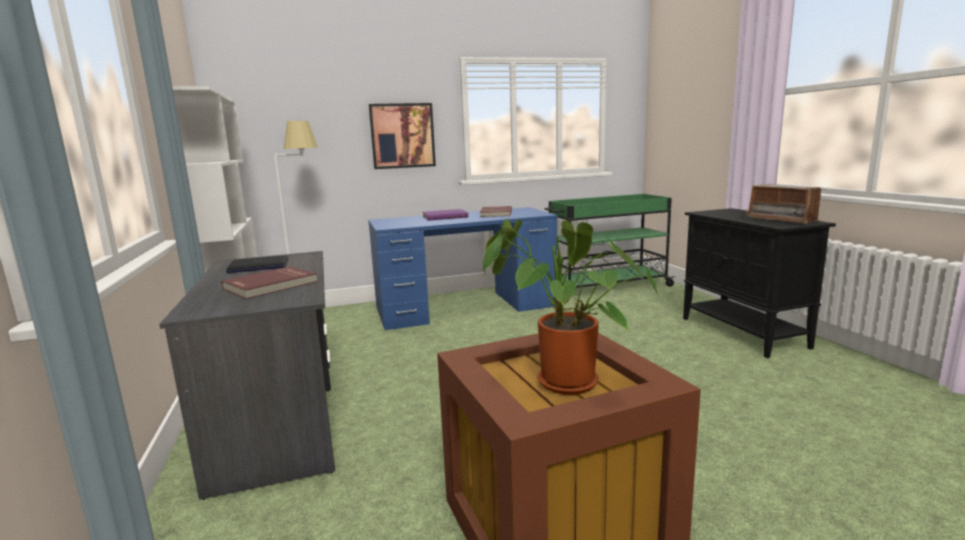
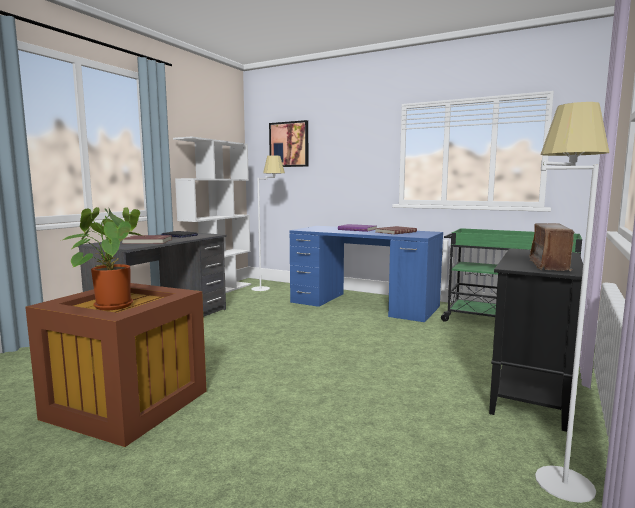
camera: 45 degrees right, 5 degrees down
picture [369,103,436,169] -> picture moved to [269,120,308,167]
none -> white floor lamp [535,102,610,503]

